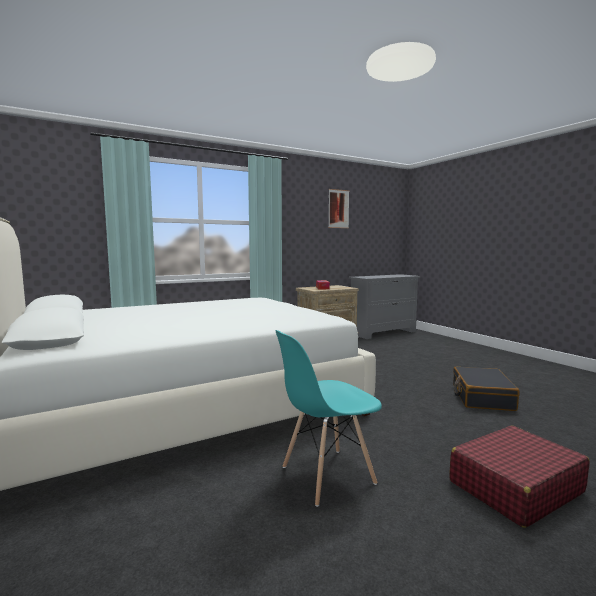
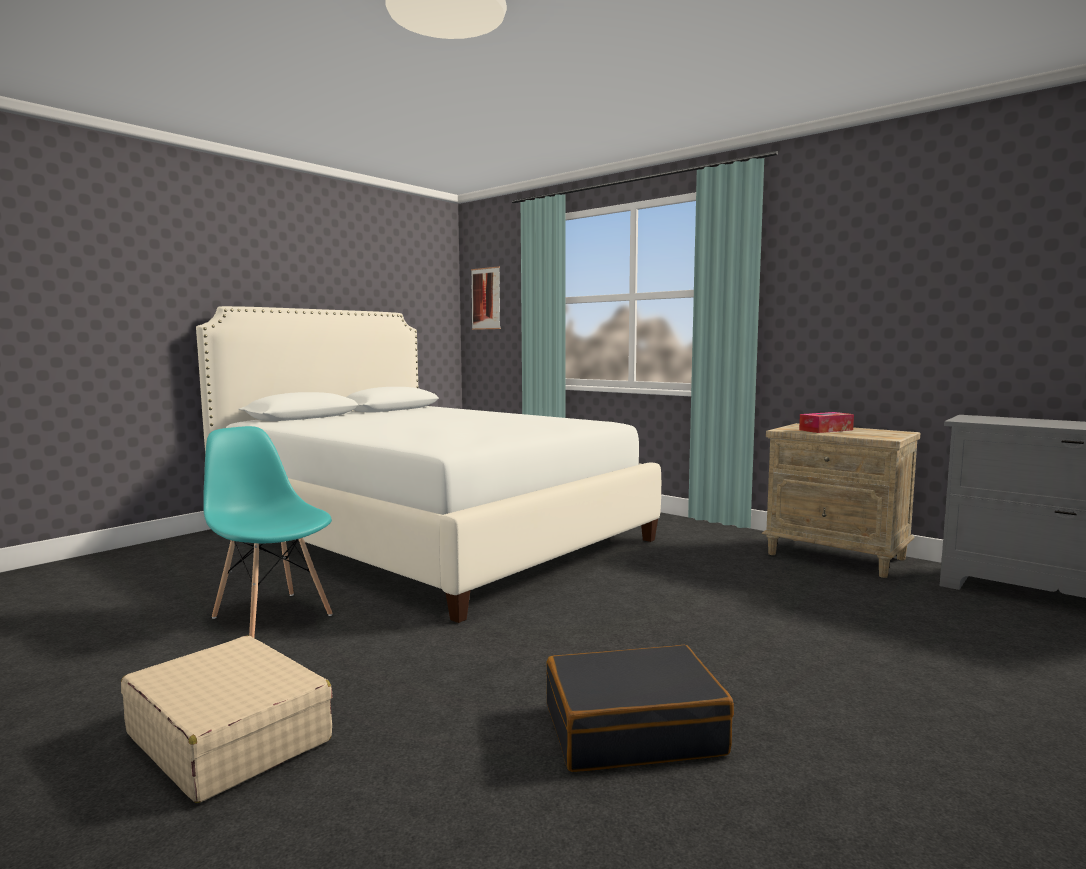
camera: 70 degrees right, 0 degrees up
picture [328,189,349,228] -> picture moved to [471,266,501,330]
red suitcase [449,425,590,528] -> beige suitcase [121,636,333,803]

